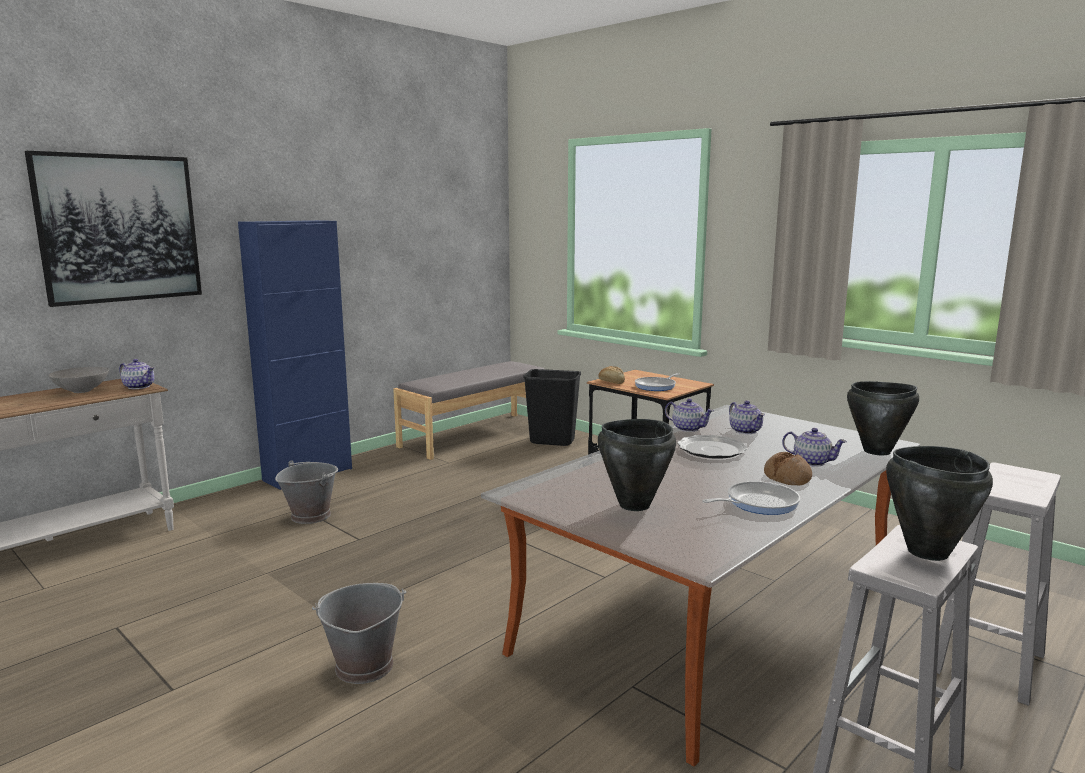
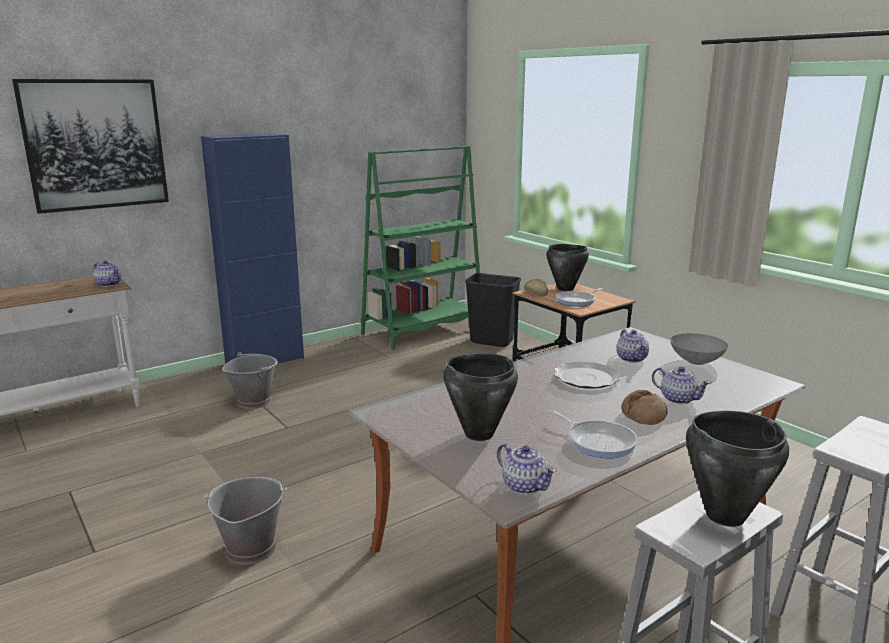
camera: 10 degrees right, 5 degrees up
grey bowl [48,367,109,393] -> grey bowl moved to [670,333,728,365]
grey bench [393,361,544,460] -> green bookcase [361,146,480,350]
teapot [665,399,714,432] -> teapot moved to [497,443,557,495]
frying pan [702,481,800,515] -> frying pan turned 60 degrees clockwise [549,410,638,458]
black cooking pot [847,381,919,455] -> black cooking pot moved to [546,244,589,291]

